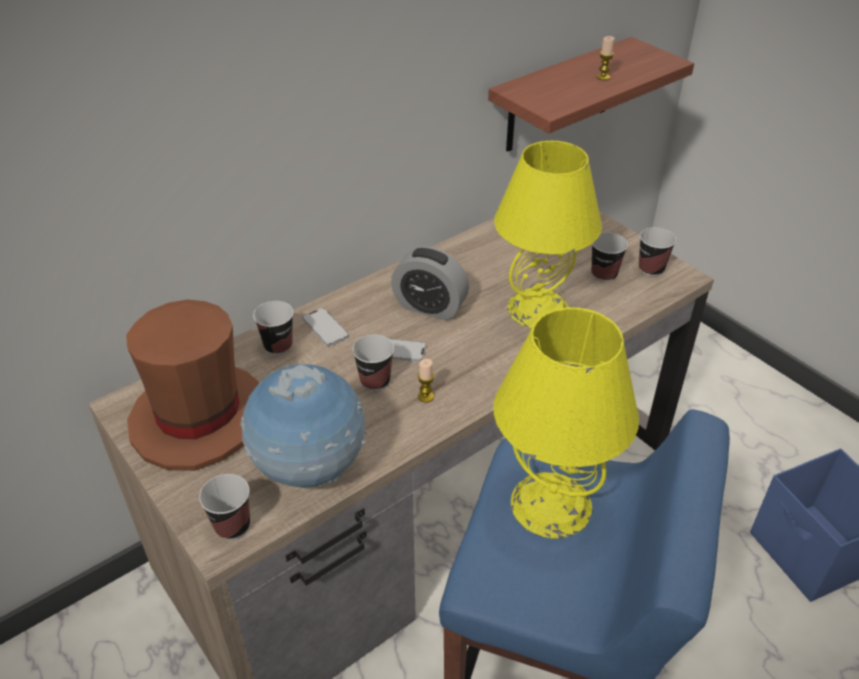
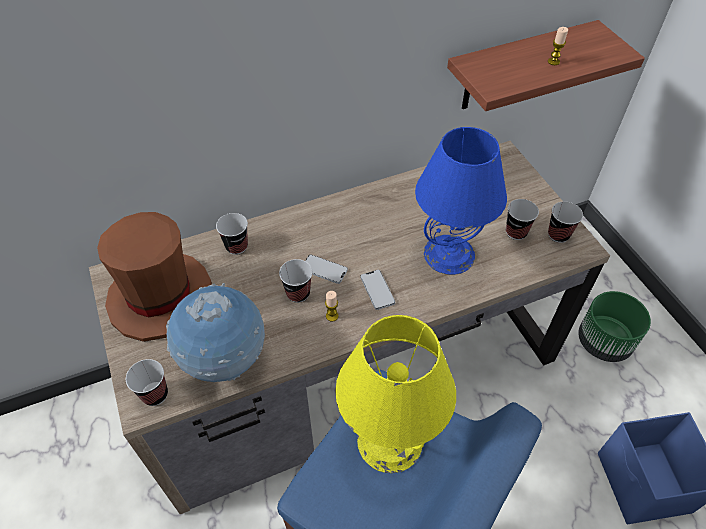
camera: 15 degrees right, 10 degrees up
phone [302,308,349,346] -> phone moved to [360,270,395,310]
alarm clock [391,247,469,321] -> none
yellow table lamp [494,141,602,328] -> blue table lamp [415,127,507,275]
none -> green planter [578,291,651,362]

